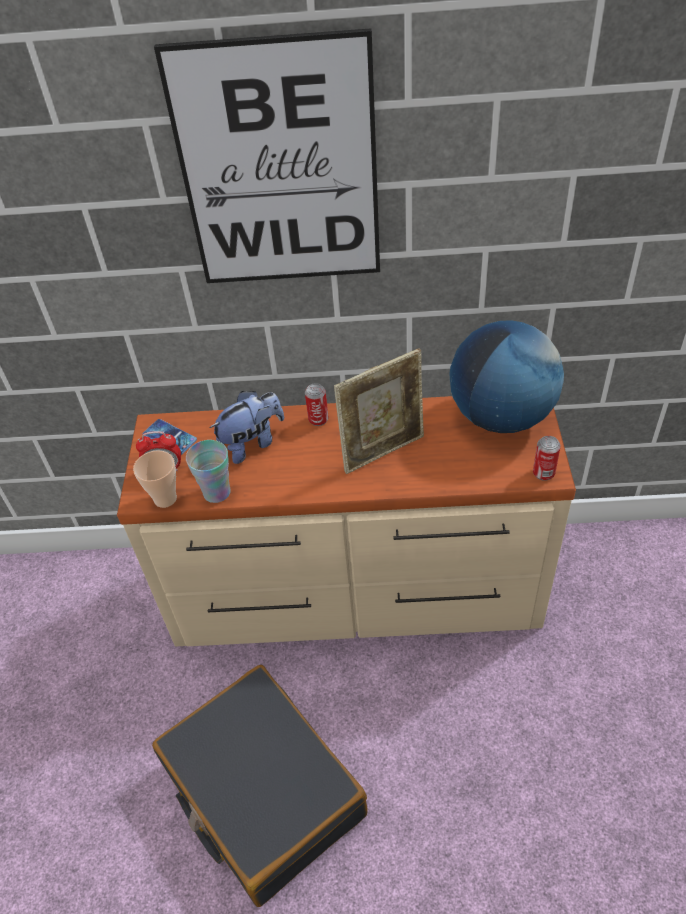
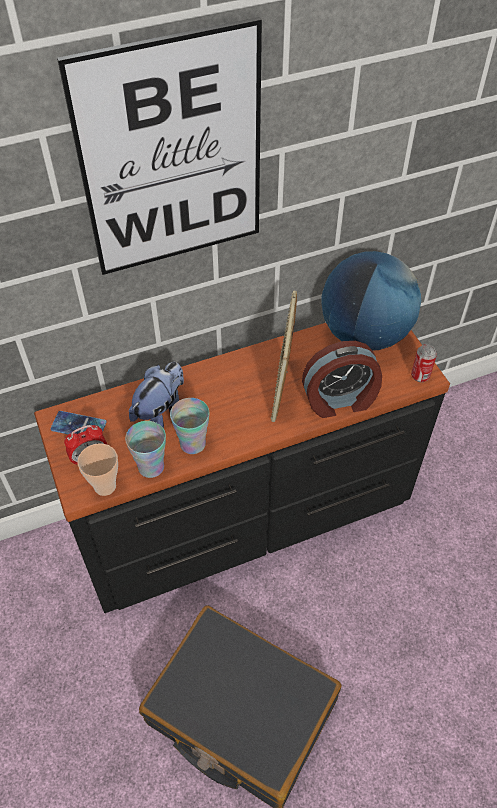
camera: 25 degrees left, 5 degrees up
beige dresser [117,396,576,646] -> black dresser [34,323,450,613]
can [305,383,329,426] -> none
picture frame [334,348,424,474] -> picture frame turned 150 degrees clockwise [271,291,297,422]
none -> cup [170,398,209,454]
none -> alarm clock [302,341,382,418]

